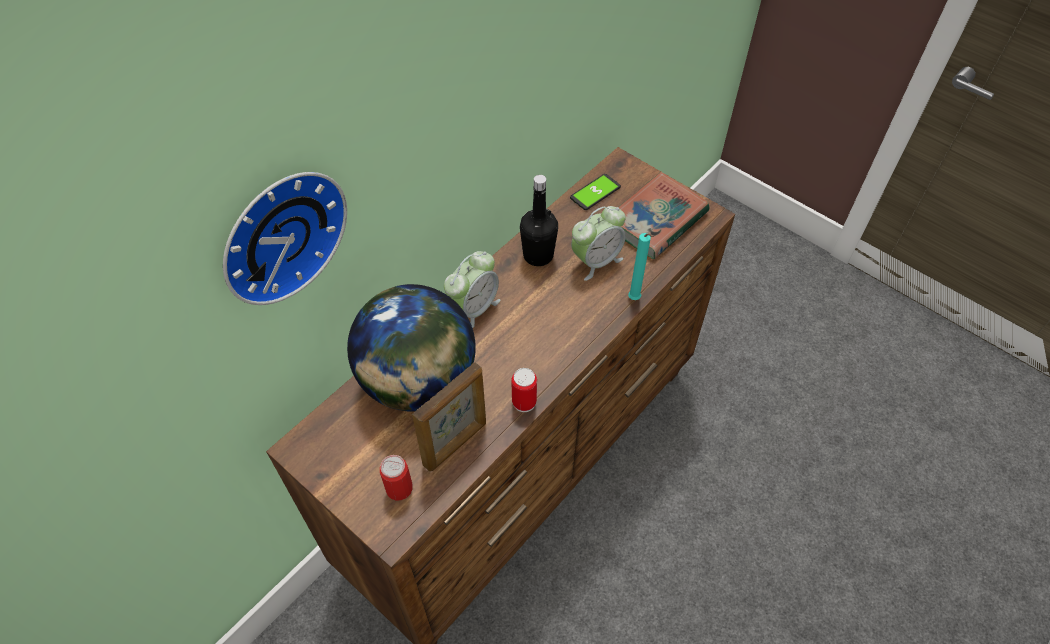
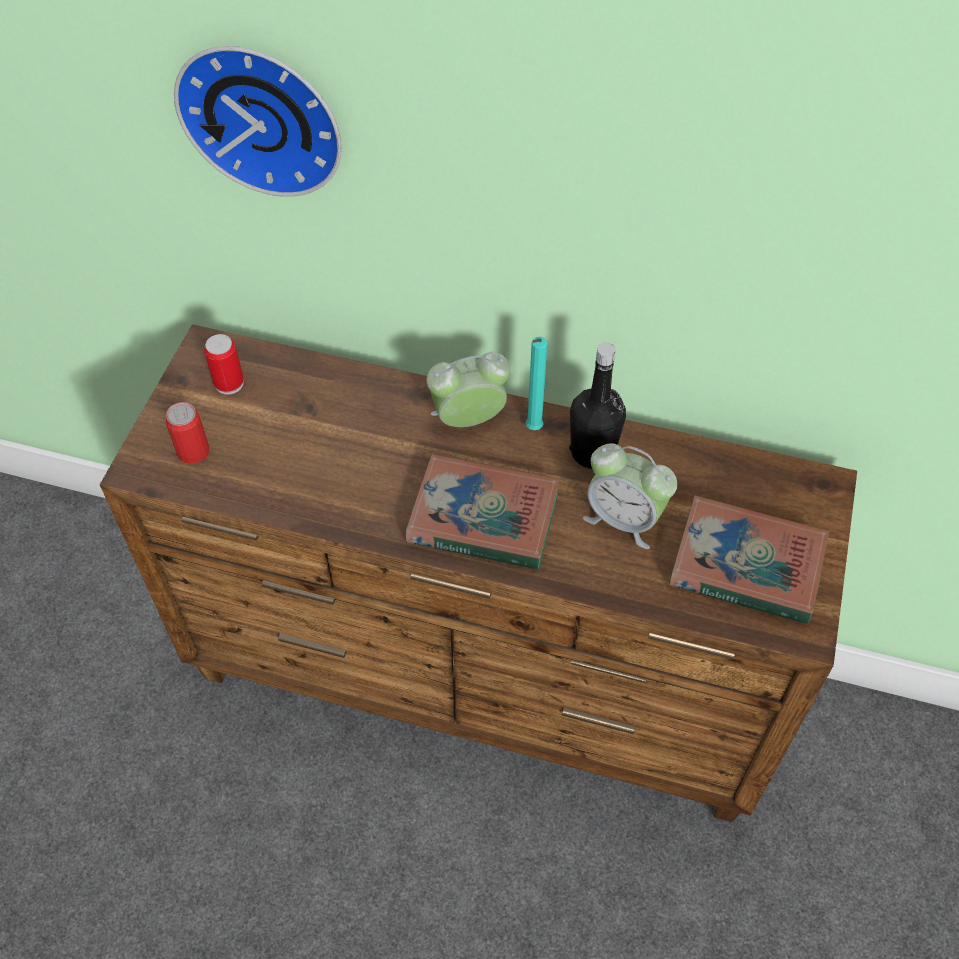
camera: 65 degrees right, 0 degrees up
globe [347,284,476,412] -> none
picture frame [412,362,486,471] -> none
alarm clock [444,251,501,328] -> alarm clock turned 150 degrees clockwise [426,352,511,427]
can [511,368,537,412] -> can moved to [204,334,244,395]
phone [570,174,621,210] -> none
turquoise candle [628,233,654,300] -> turquoise candle moved to [526,337,548,430]
none -> book [406,454,560,569]

